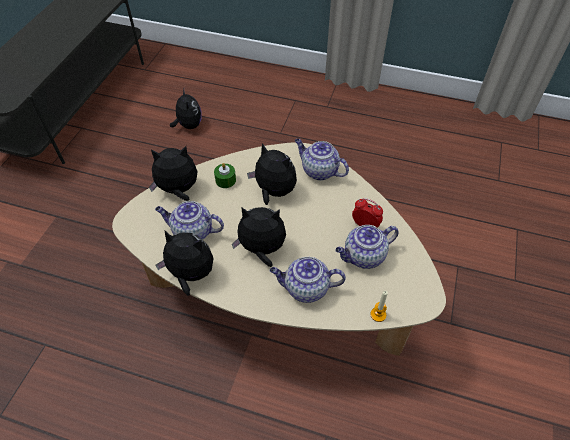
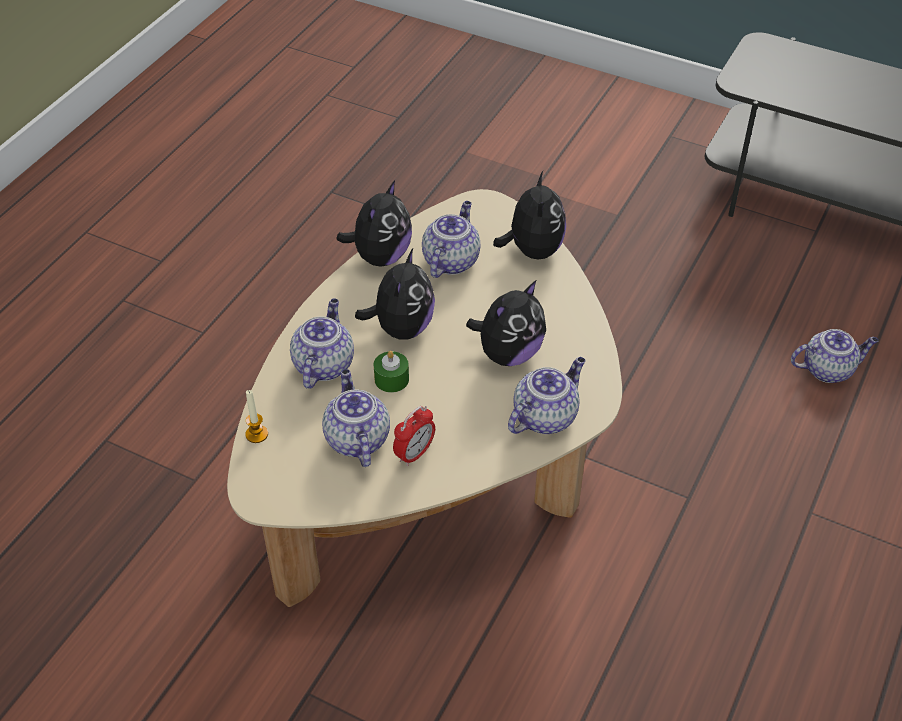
camera: 100 degrees right, 5 degrees down
plush toy [170,89,202,129] -> teapot [791,329,879,383]
green candle [214,163,236,188] -> green candle moved to [373,351,409,393]

